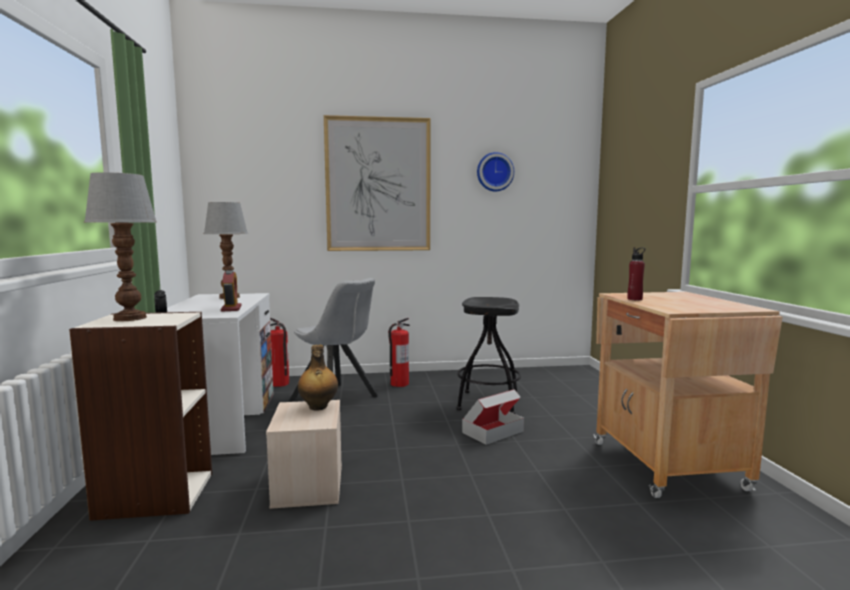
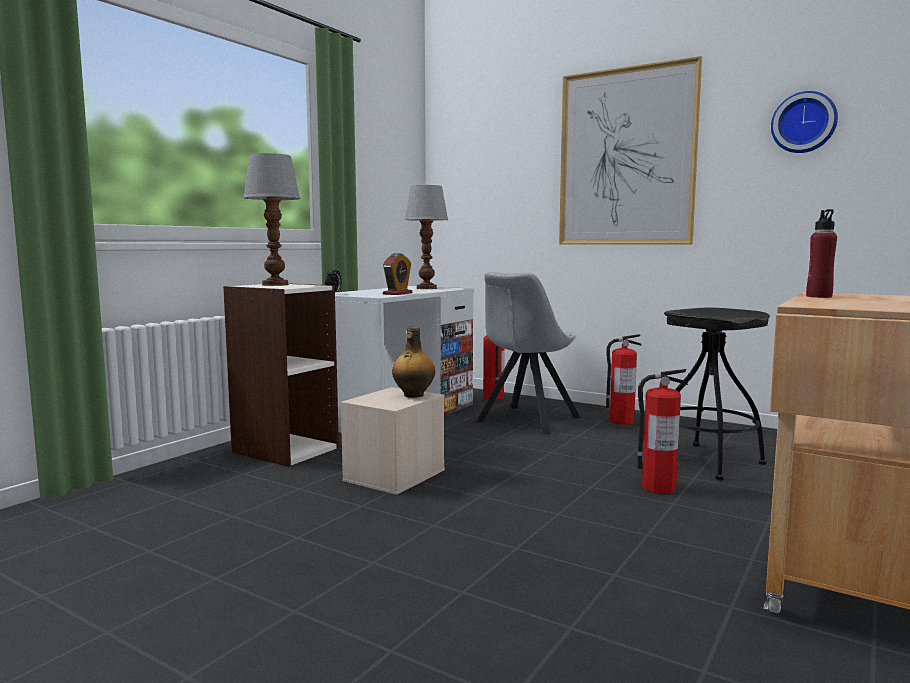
camera: 40 degrees right, 0 degrees up
grey chair [289,278,379,401] -> grey chair turned 45 degrees clockwise [476,272,580,434]
cardboard box [462,389,524,445] -> fire extinguisher [637,369,688,494]

